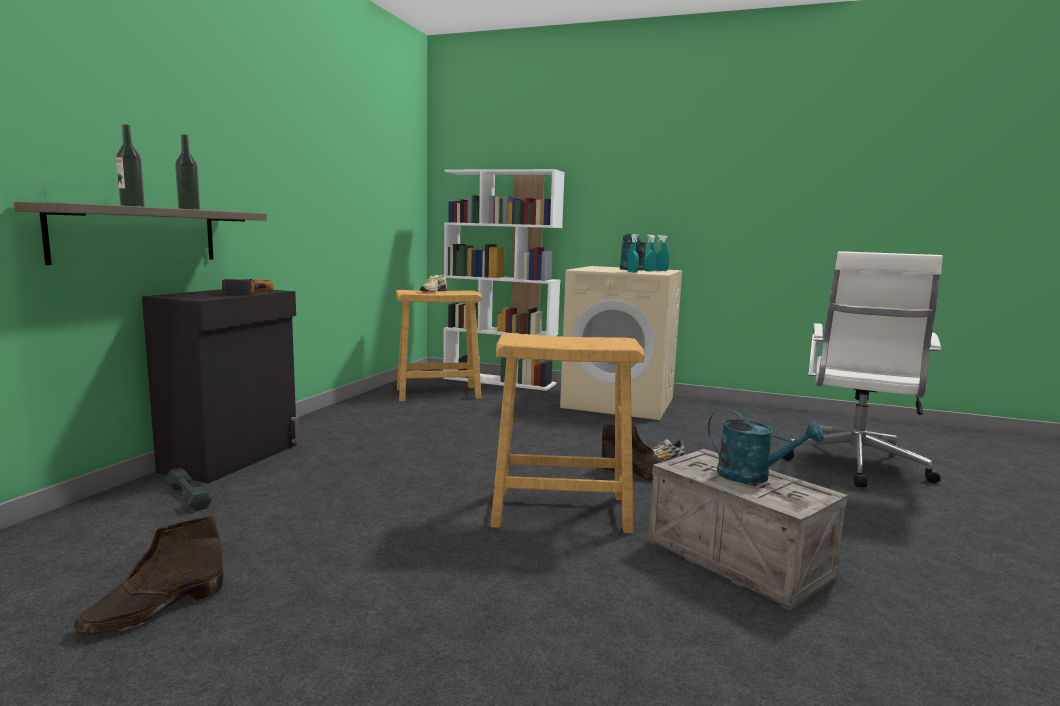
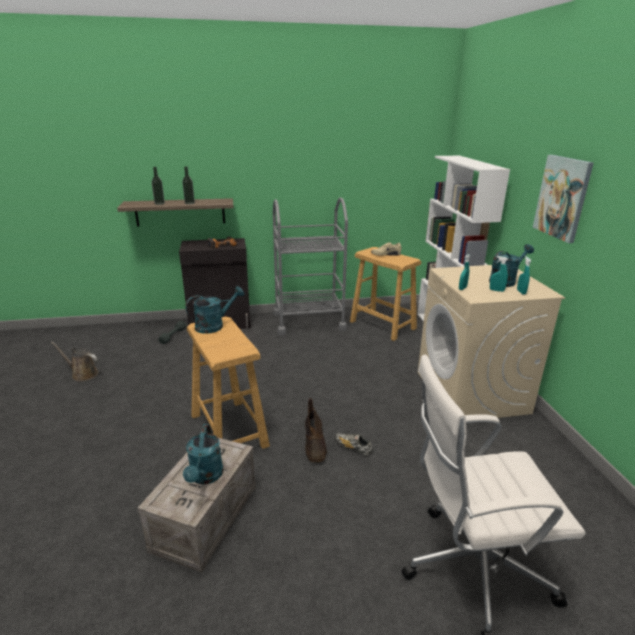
camera: 60 degrees right, 15 degrees up
brown boot [74,515,223,635] -> brown watering can [51,342,98,381]
none -> turquoise watering can [185,286,244,334]
none -> grey cart [273,198,348,335]
none -> picture [533,155,594,243]

